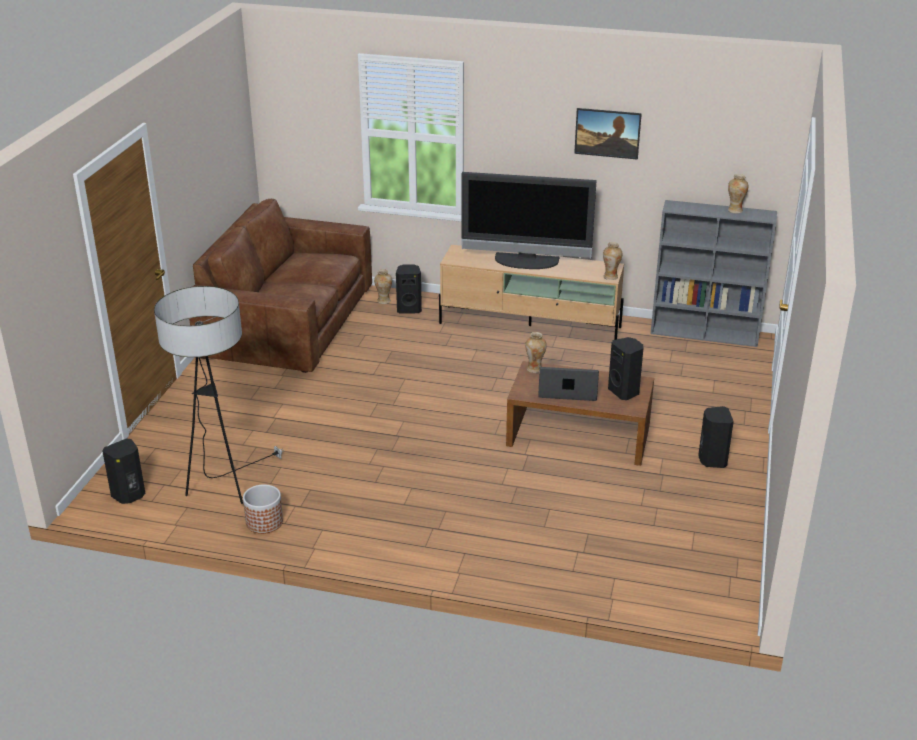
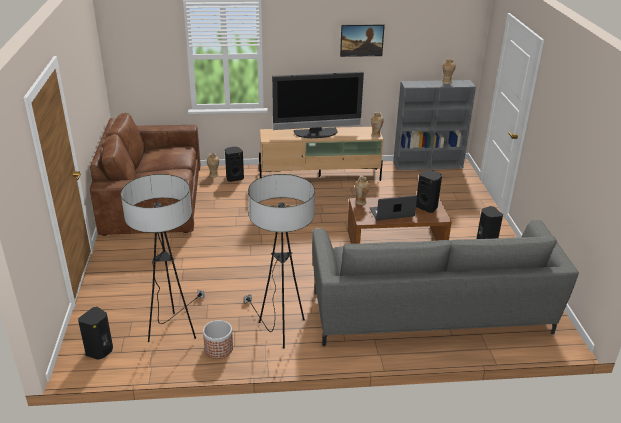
camera: 20 degrees left, 0 degrees up
none -> floor lamp [244,174,315,349]
none -> grey sofa [312,220,579,346]

